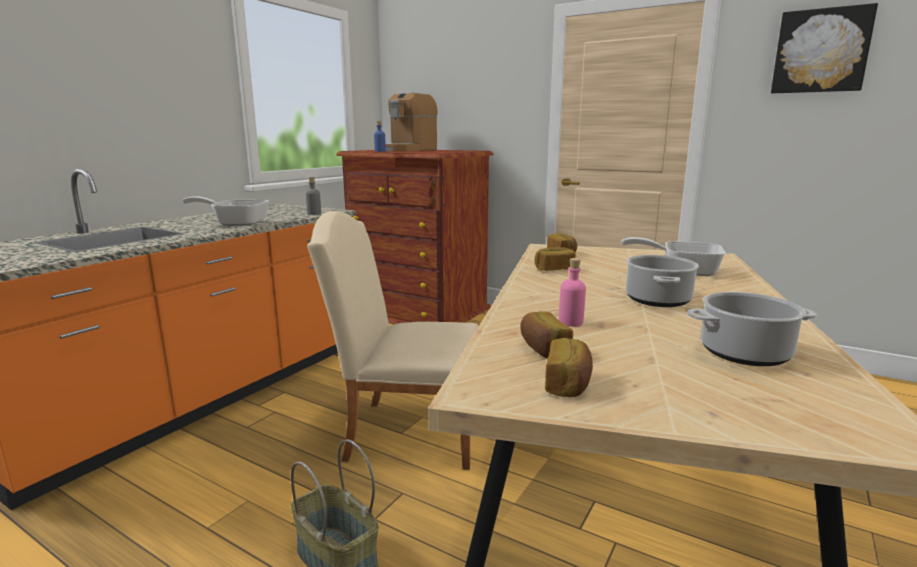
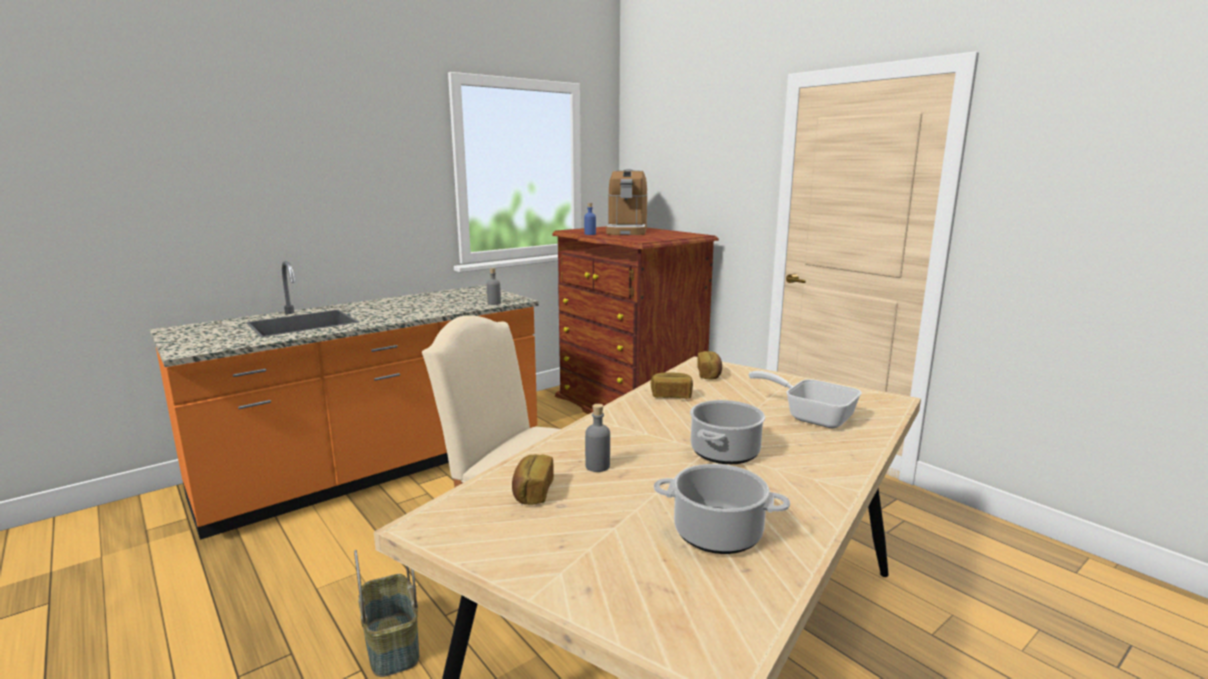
camera: 20 degrees right, 0 degrees up
frying pan [182,196,269,226] -> none
coffee machine [386,93,438,151] -> coffee machine turned 45 degrees counterclockwise [606,169,648,235]
bread [545,338,593,397] -> none
pink bottle [559,258,586,327] -> grey bottle [585,404,610,472]
picture [771,3,878,93] -> none

